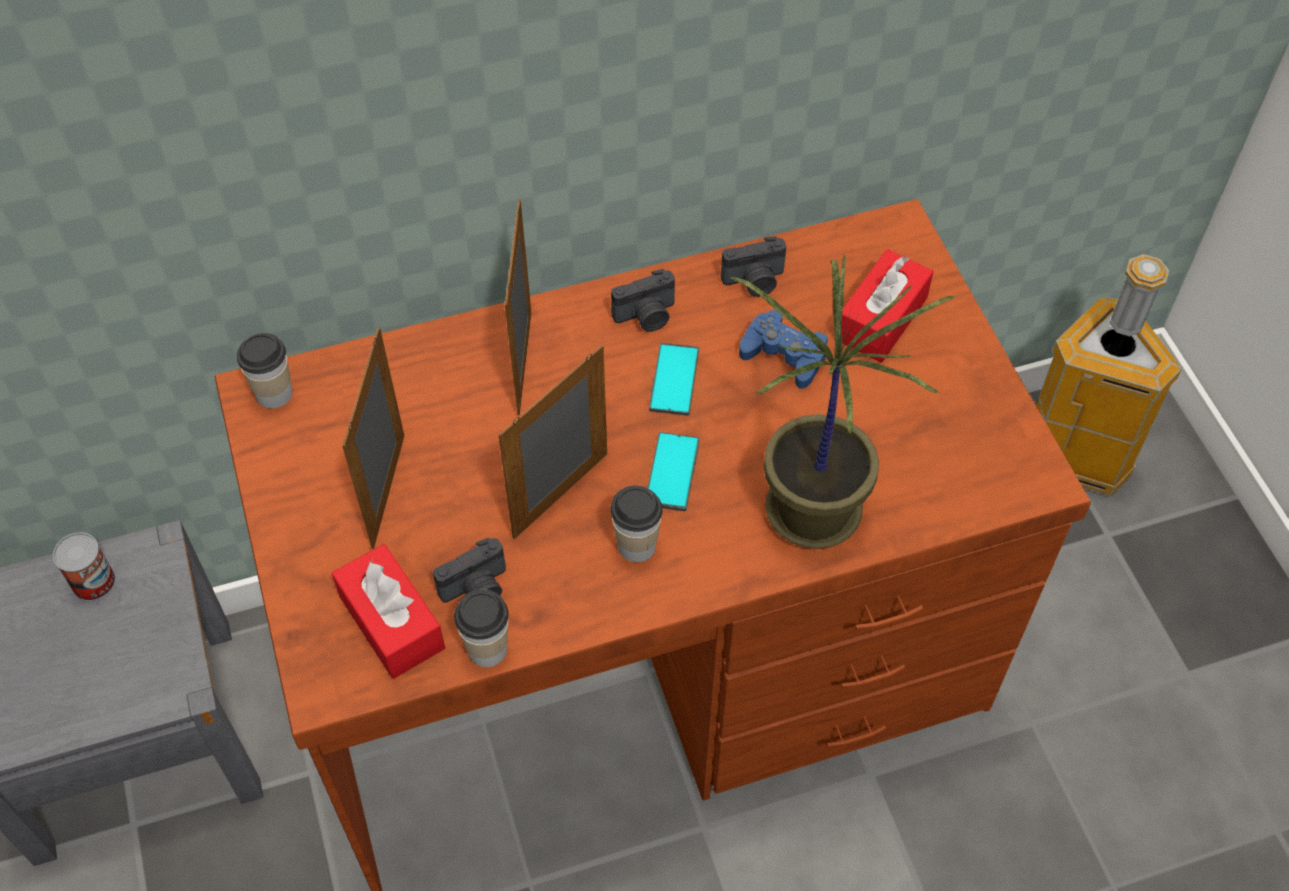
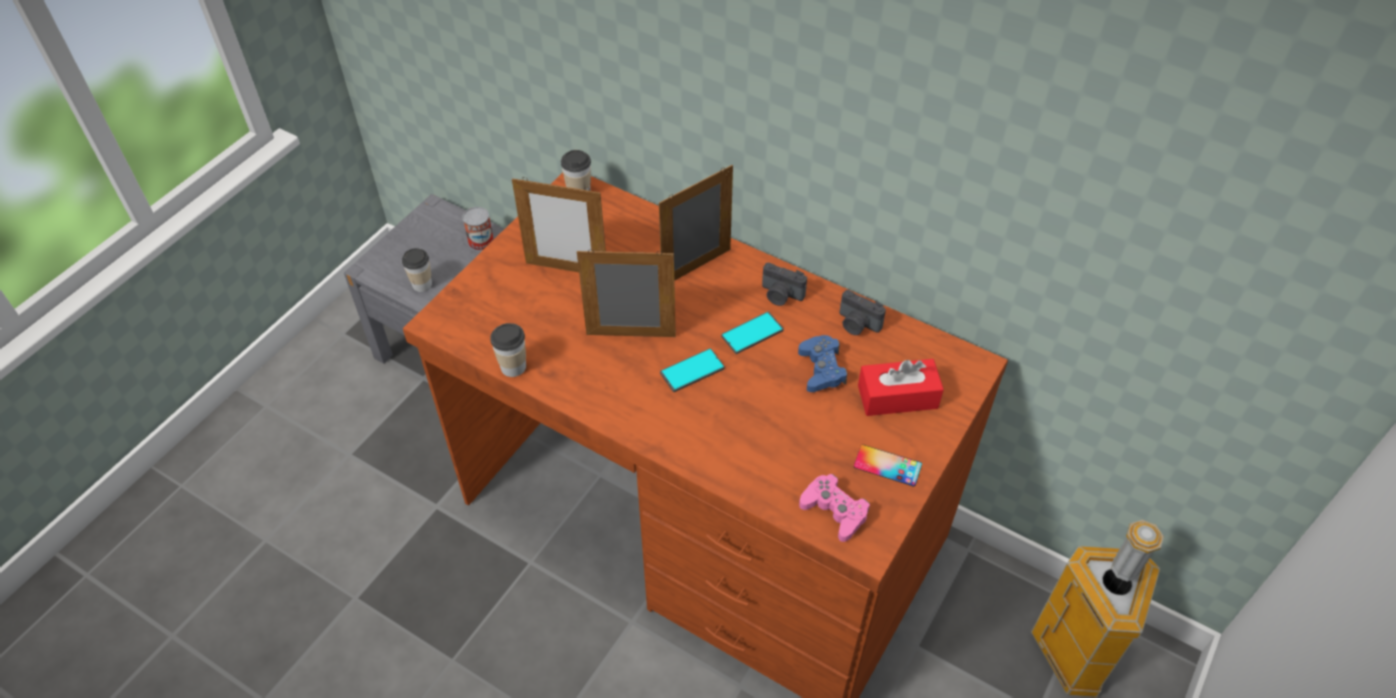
camera: 50 degrees right, 5 degrees down
red tissue box [332,544,445,679] -> none
picture frame [342,327,404,549] -> picture frame turned 135 degrees counterclockwise [512,177,606,272]
camera [433,538,506,603] -> none
cup [610,485,663,562] -> cup moved to [402,248,432,292]
potted plant [730,254,956,549] -> none
none -> pink game controller [799,474,870,542]
none -> phone [854,444,922,487]

